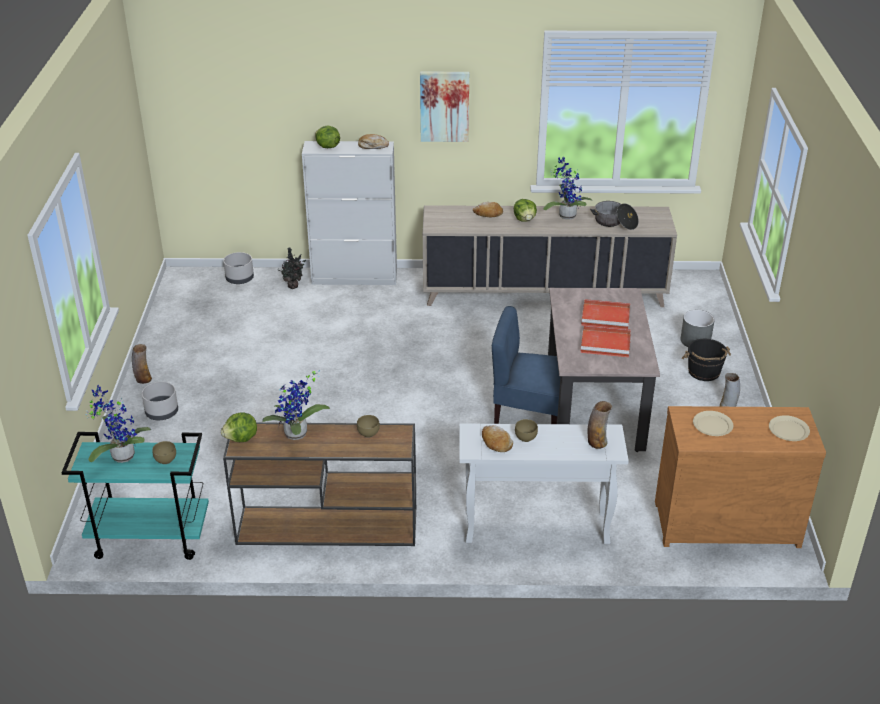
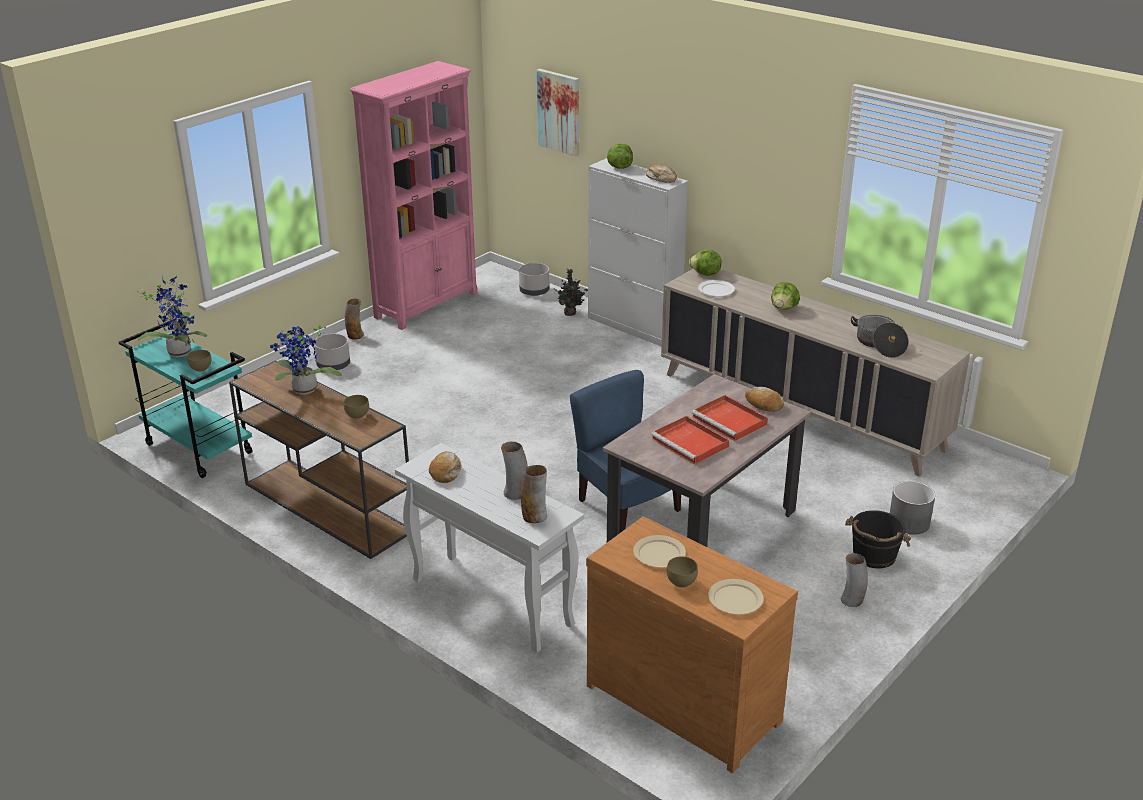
camera: 40 degrees right, 5 degrees down
lettuce [221,412,257,442] -> lettuce moved to [689,250,722,276]
picture [420,72,469,142] -> picture moved to [537,69,579,156]
bread [473,202,503,217] -> bread moved to [745,387,784,412]
brown bowl [515,419,538,442] -> brown bowl moved to [667,556,698,588]
potted plant [543,157,592,220] -> none
none -> pink bookcase [350,61,477,330]
none -> vase [501,441,528,500]
none -> white plate [698,280,735,297]

